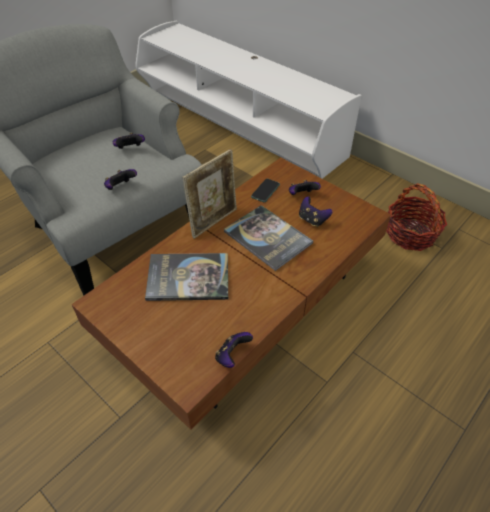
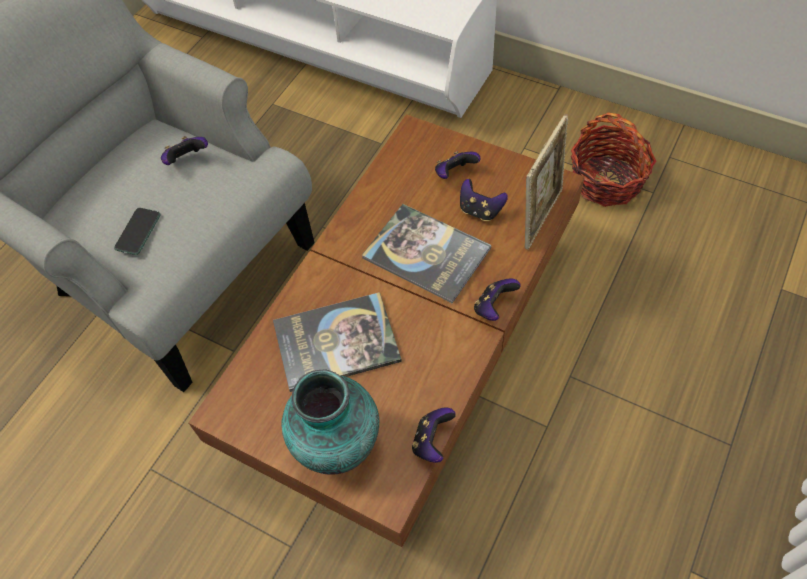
camera: 10 degrees left, 10 degrees up
game controller [104,169,137,190] -> game controller moved to [474,278,521,321]
picture frame [182,149,237,239] -> picture frame moved to [525,114,568,250]
phone [251,179,280,202] -> phone moved to [114,208,160,255]
none -> vase [281,369,379,475]

